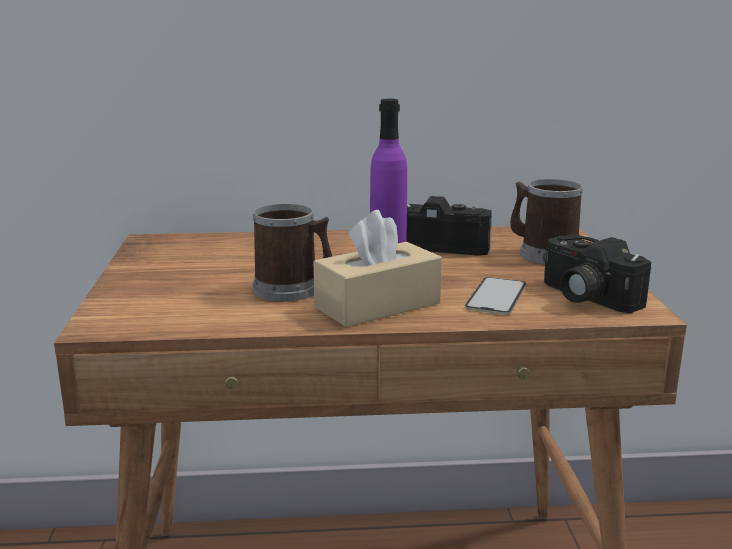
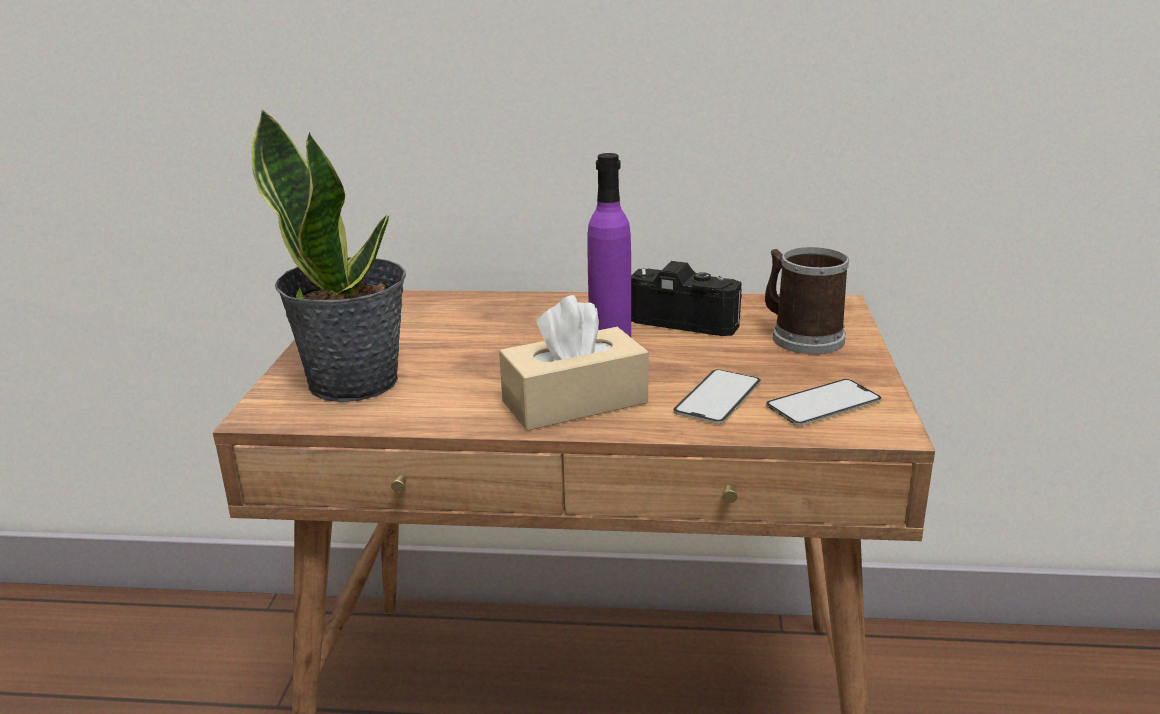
camera: 10 degrees right, 5 degrees up
mug [253,204,332,302] -> none
camera [543,235,651,313] -> phone [766,379,882,426]
none -> potted plant [251,108,406,402]

